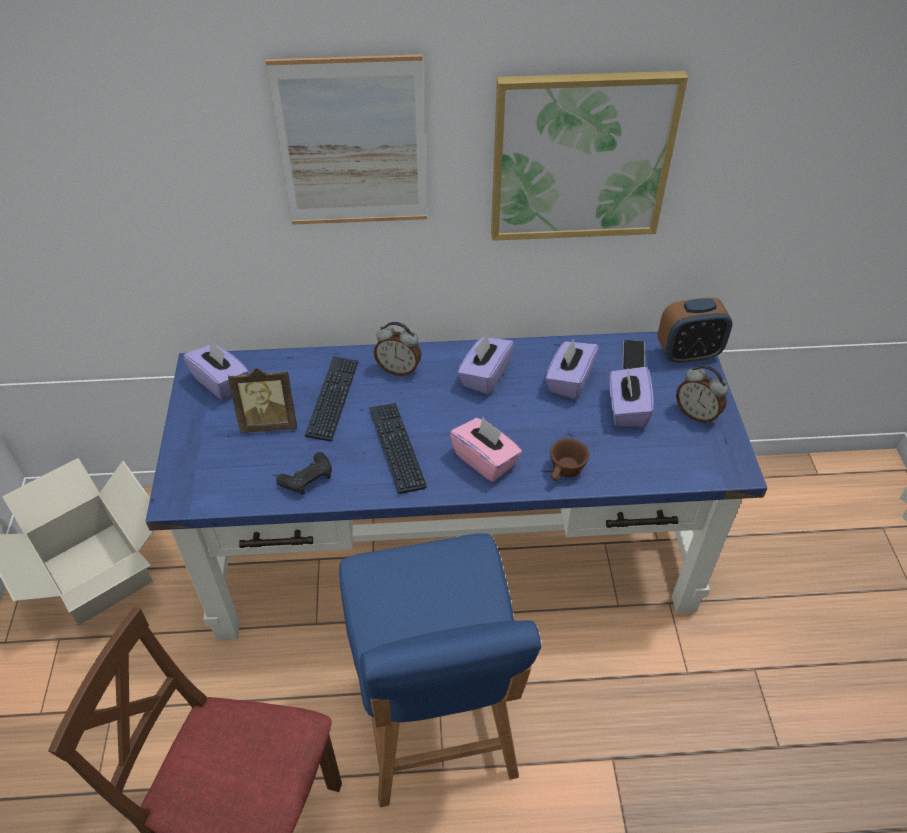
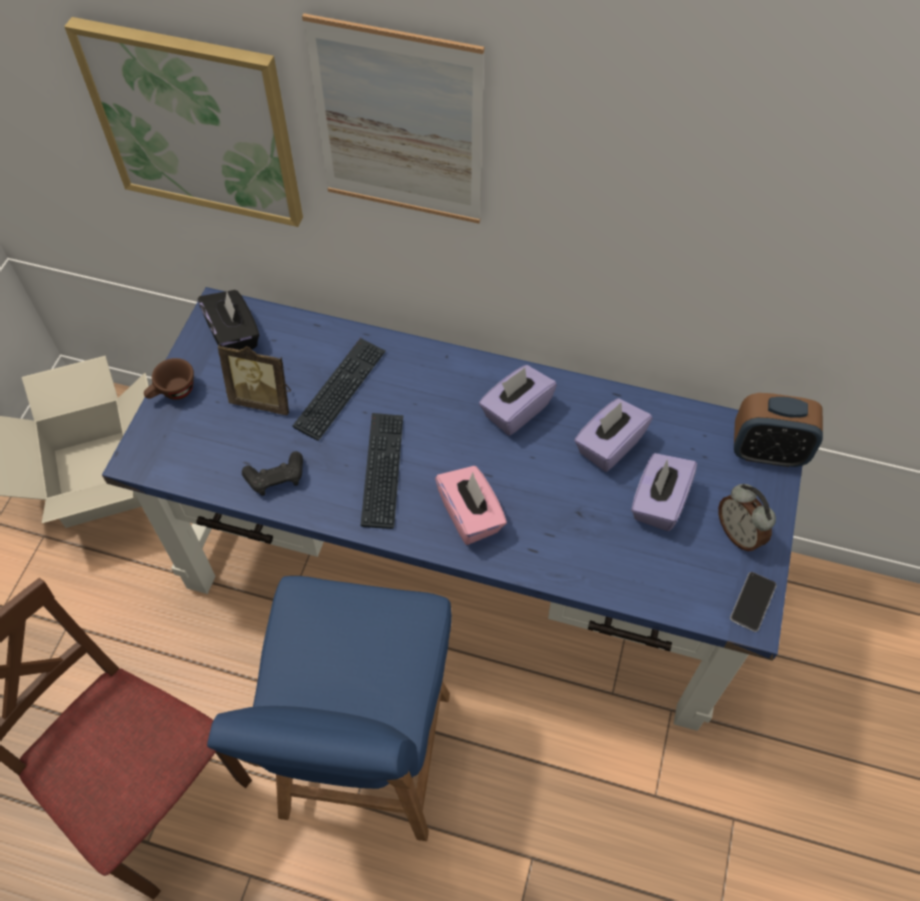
camera: 20 degrees right, 10 degrees up
purple tissue box [183,340,249,401] -> black tissue box [198,290,259,350]
alarm clock [374,322,422,376] -> none
picture [491,71,688,241] -> picture moved to [64,17,303,227]
brown cup [550,438,589,481] -> brown cup moved to [144,358,194,400]
phone [622,340,645,370] -> phone moved to [730,572,777,632]

